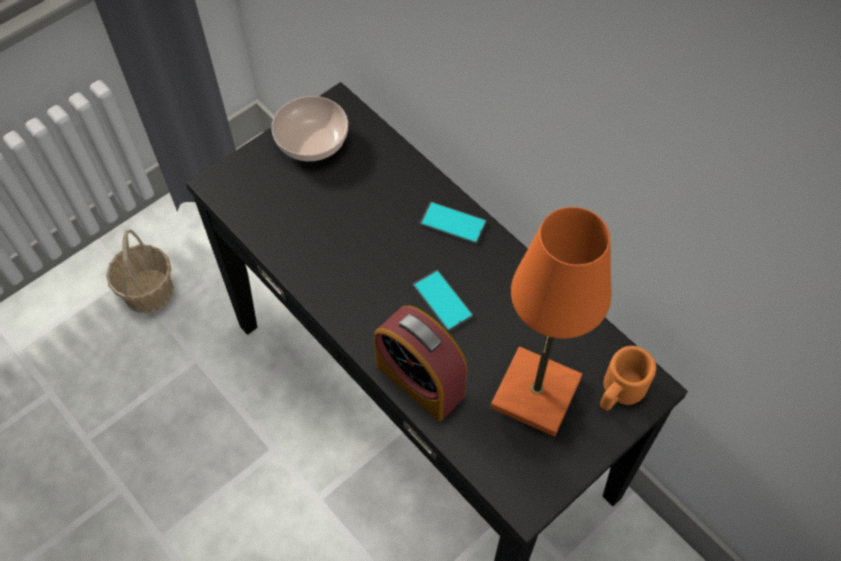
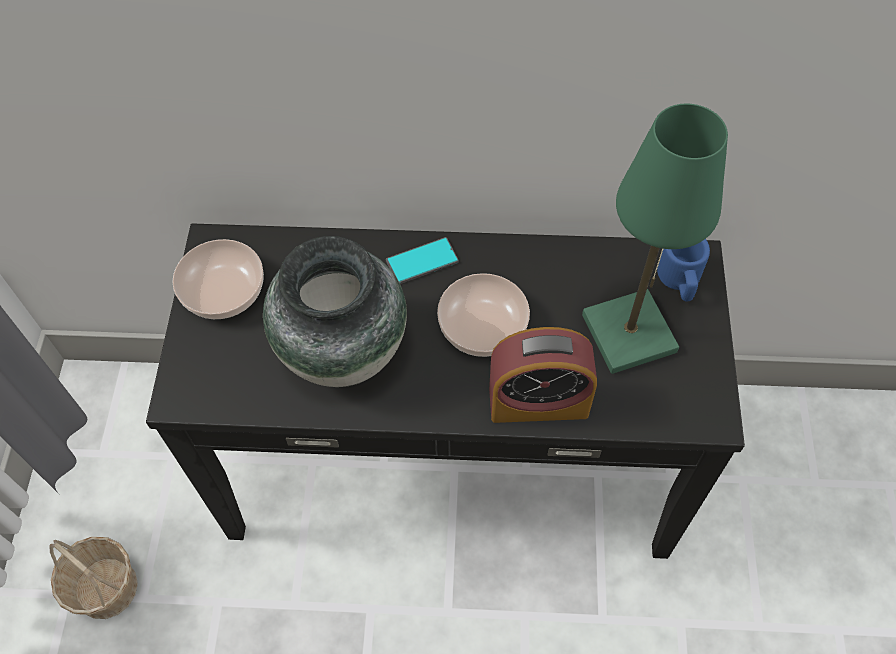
camera: 45 degrees left, 0 degrees up
phone [412,270,473,332] -> bowl [437,273,530,357]
orange table lamp [491,207,611,437] -> green table lamp [582,103,728,374]
orange mug [600,346,656,410] -> blue mug [657,239,710,302]
none -> vase [263,236,407,387]

